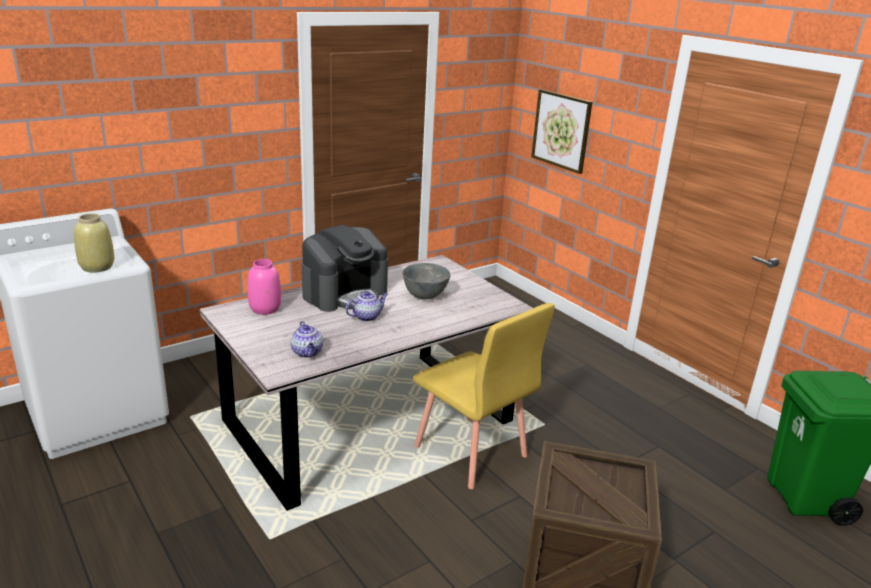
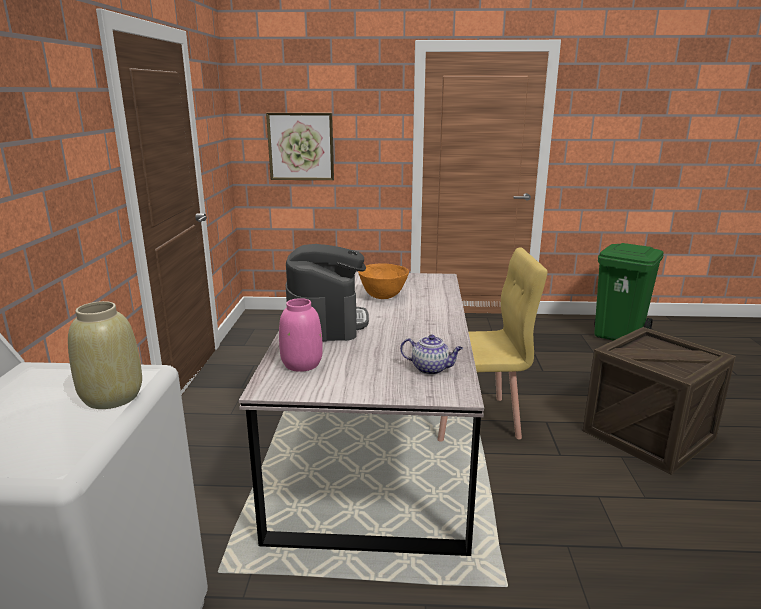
camera: 50 degrees left, 5 degrees down
teapot [345,291,388,321] -> none
grey bowl [403,263,451,299] -> orange bowl [358,263,409,299]

